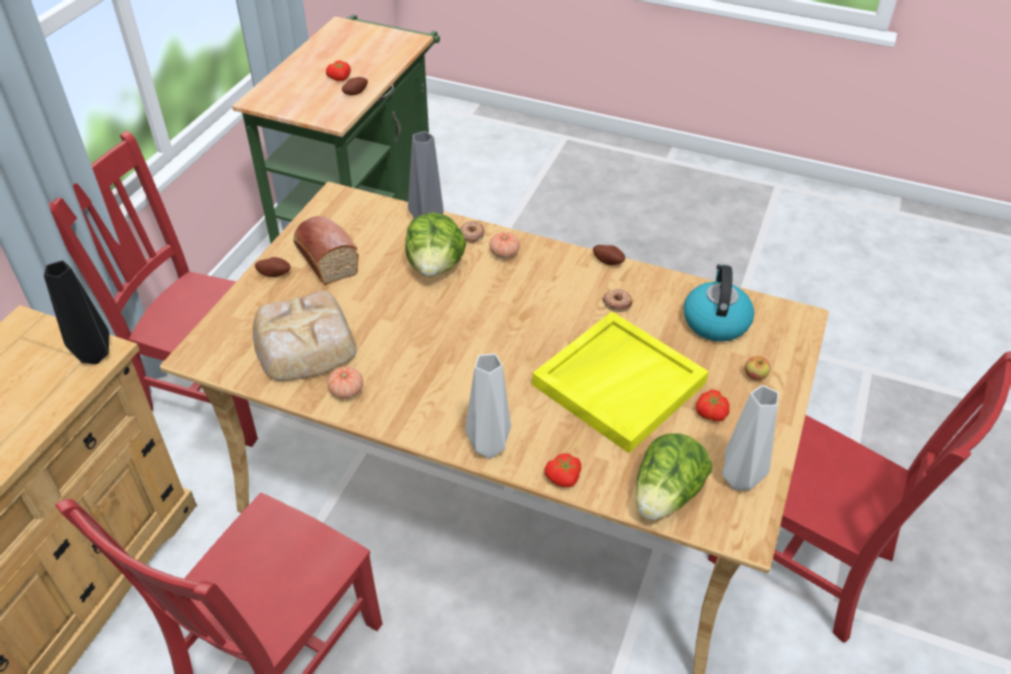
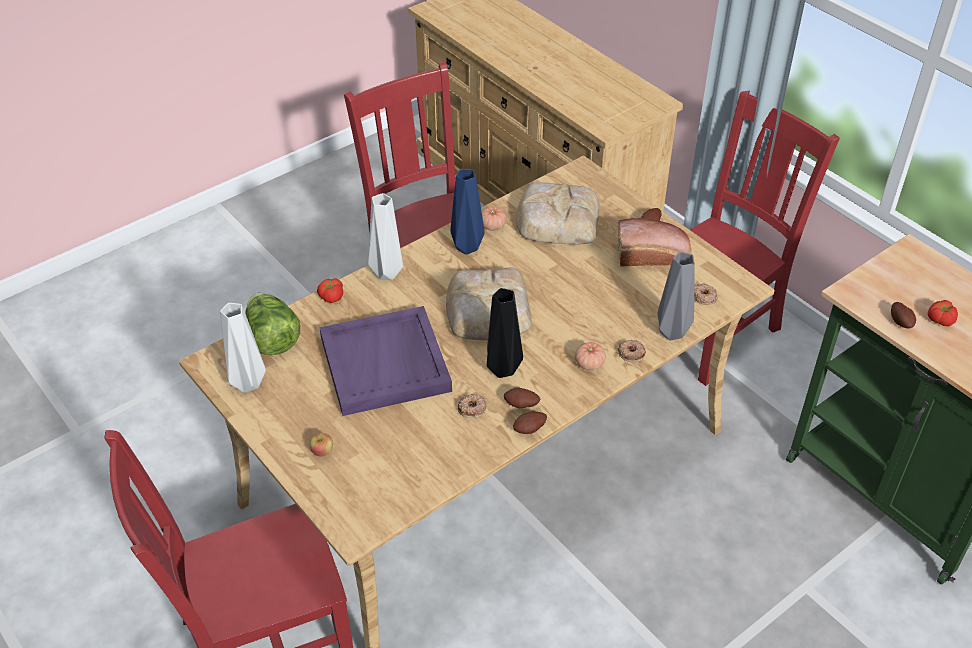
camera: 120 degrees right, 0 degrees up
black vase [44,260,109,364] -> black vase moved to [487,288,523,378]
lettuce [405,212,466,276] -> none
yellow tray [532,312,709,453] -> purple tray [319,306,452,416]
kettle [684,264,754,342] -> none
tomato [696,390,730,421] -> none
none -> bread [446,267,532,340]
none -> blue vase [450,169,484,255]
none -> potato [504,388,541,408]
none -> donut [694,283,718,305]

